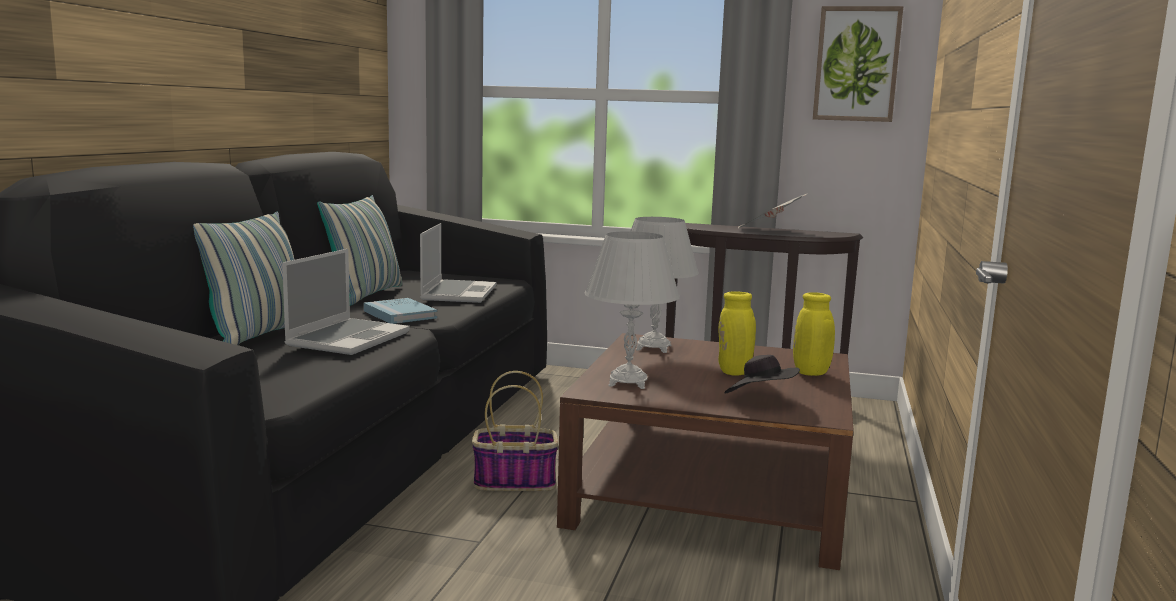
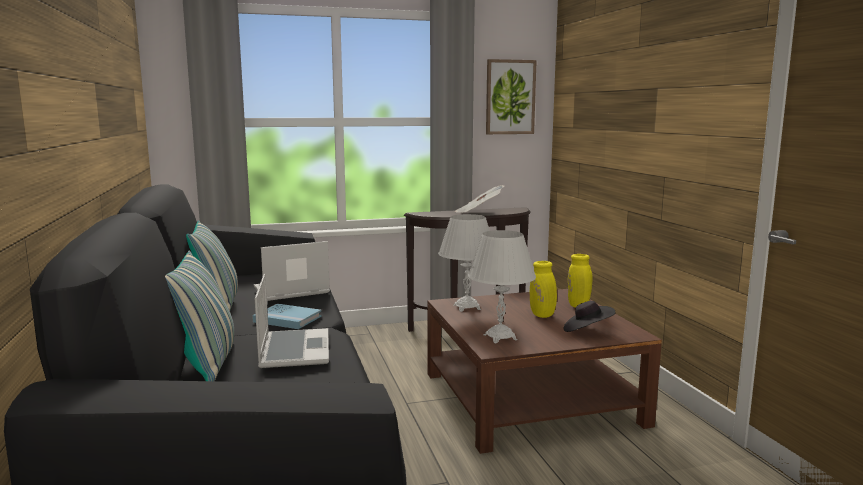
camera: 30 degrees left, 0 degrees up
laptop [420,223,496,303] -> laptop turned 90 degrees counterclockwise [254,241,330,301]
basket [472,371,558,491] -> none

